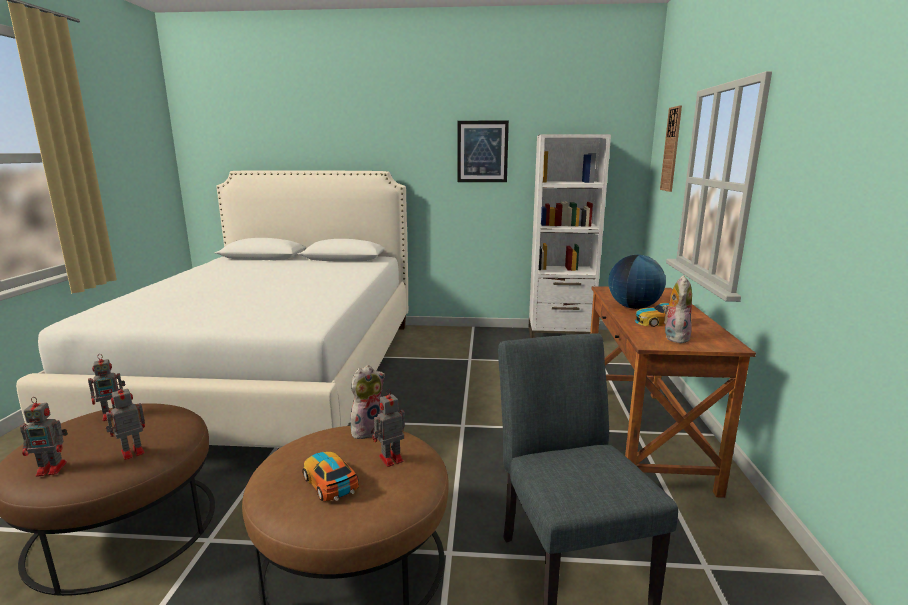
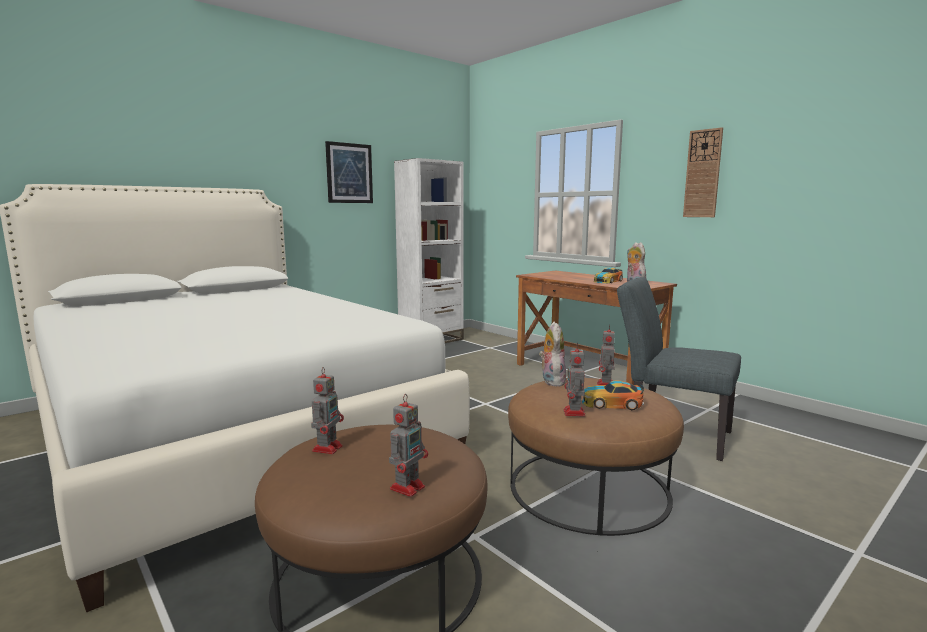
camera: 45 degrees left, 5 degrees down
toy robot [106,383,145,460] -> toy robot moved to [563,343,586,417]
globe [608,255,666,309] -> none
wall clock [660,105,682,192] -> wall clock moved to [683,127,723,217]

